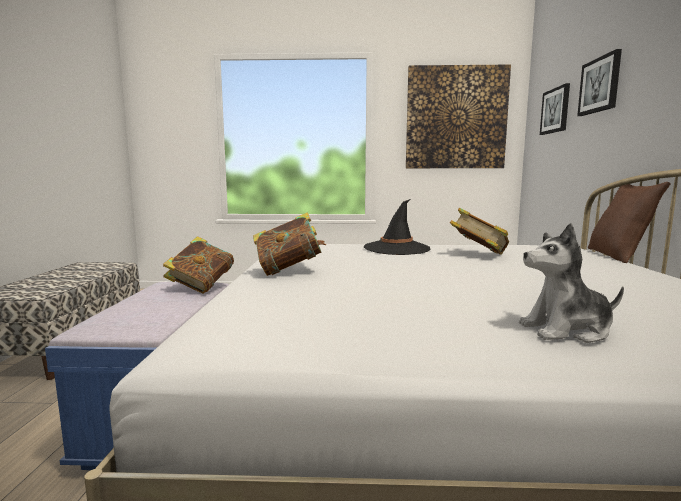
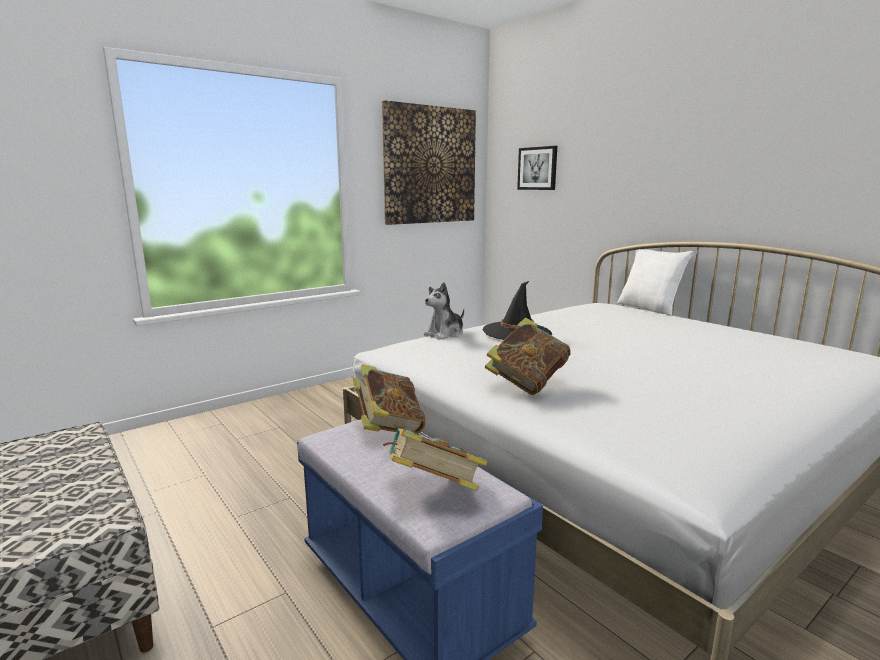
camera: 40 degrees left, 5 degrees up
book [450,208,509,255] -> book moved to [383,428,488,491]
plush toy [519,223,624,343] -> plush toy moved to [424,282,464,340]
picture [577,49,622,116] -> none
brown pillow [588,182,670,263] -> white pillow [617,249,694,316]

